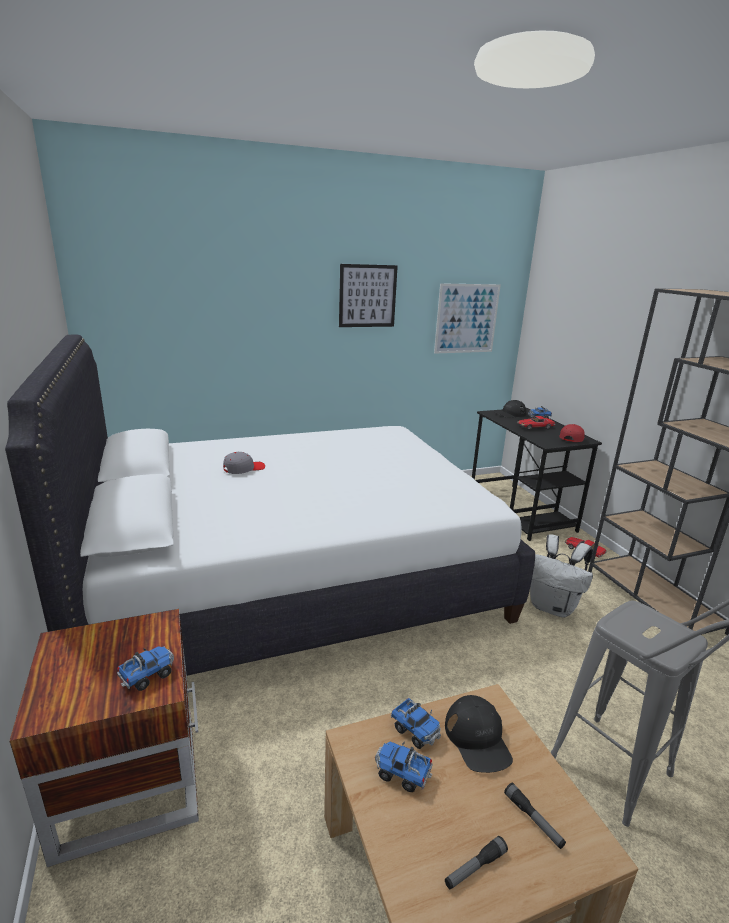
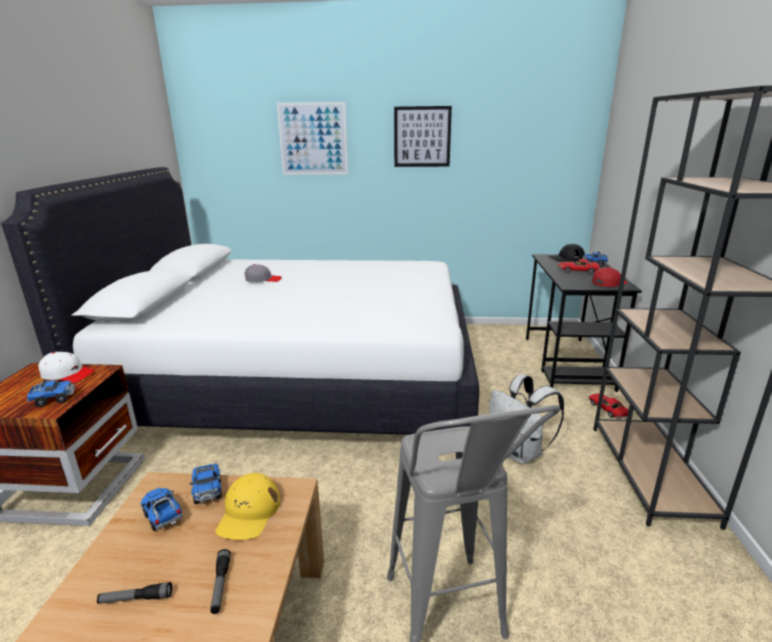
camera: 25 degrees right, 0 degrees up
picture [434,283,501,353] -> picture moved to [277,102,348,175]
black cap [445,695,513,773] -> yellow cap [216,473,280,540]
none -> white cap [38,352,95,383]

